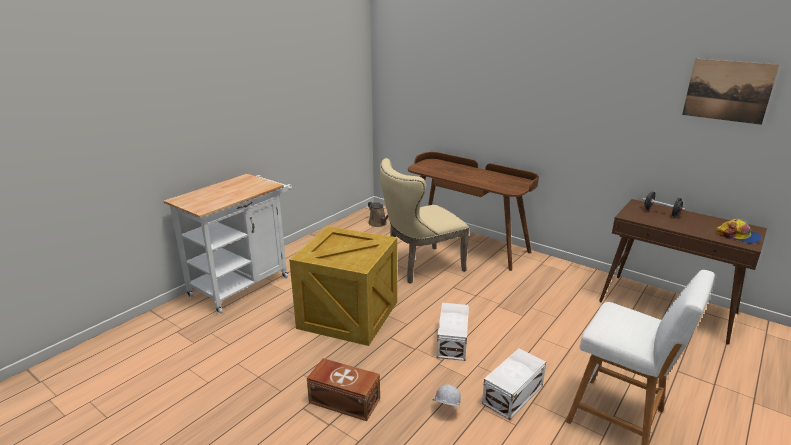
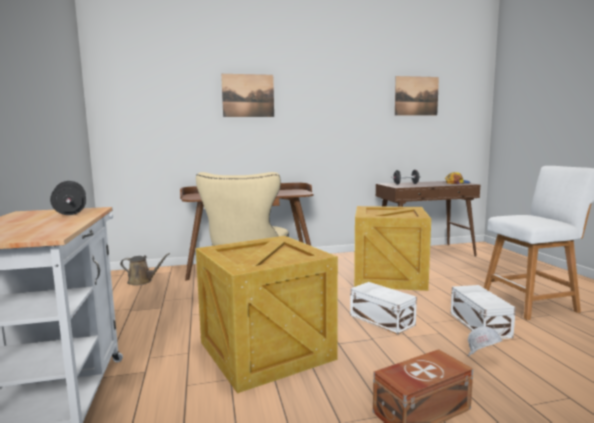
camera: 50 degrees left, 15 degrees down
none -> black dumbbell [50,181,86,215]
none -> picture [221,74,274,117]
none -> crate [354,206,431,291]

